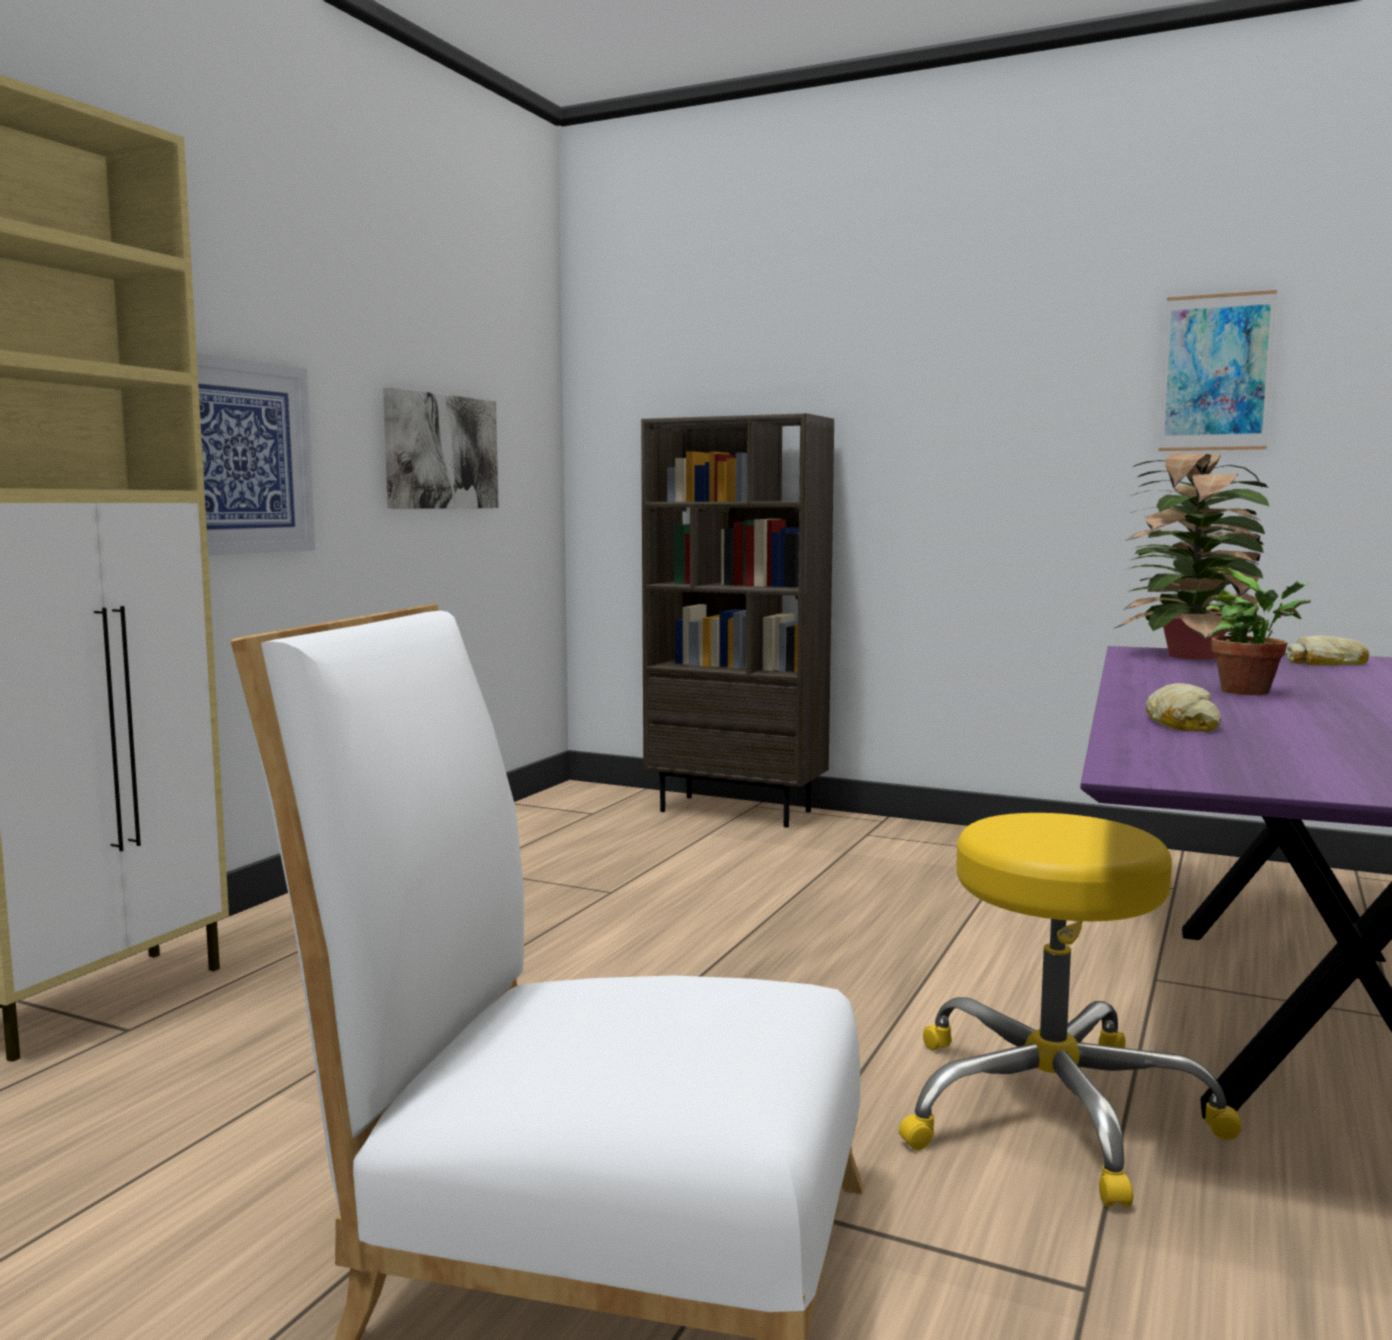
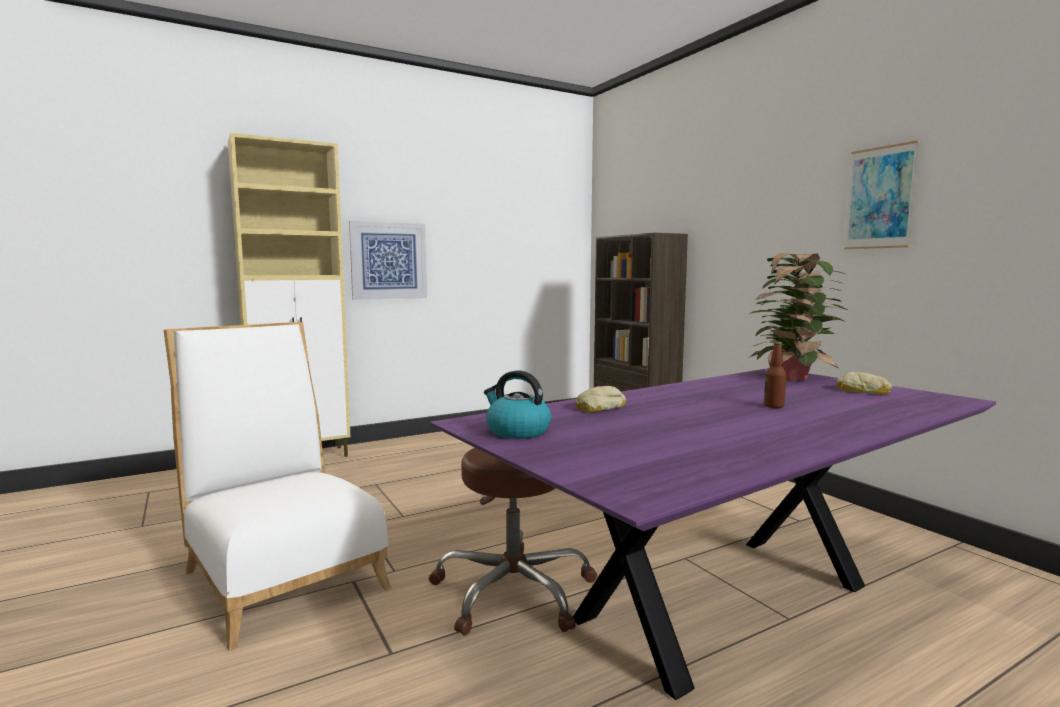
camera: 35 degrees right, 0 degrees up
picture [383,387,499,509] -> none
yellow stool [899,813,1242,1207] -> brown stool [429,448,597,636]
potted plant [1206,567,1311,695] -> none
none -> kettle [484,370,551,439]
none -> bottle [764,341,786,408]

